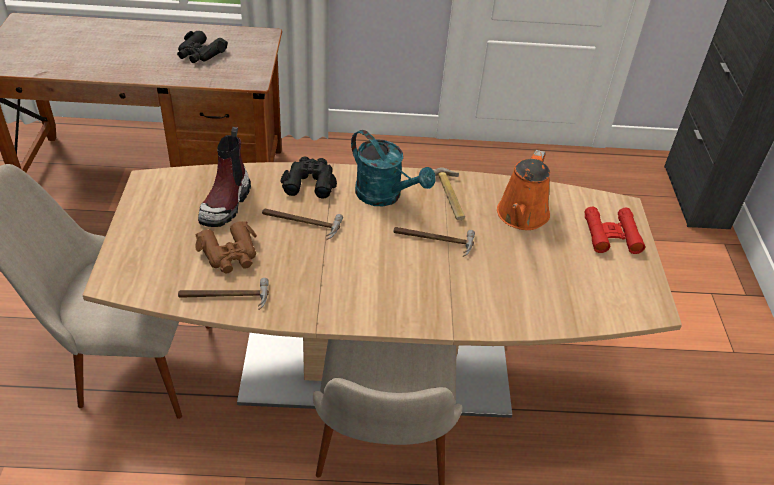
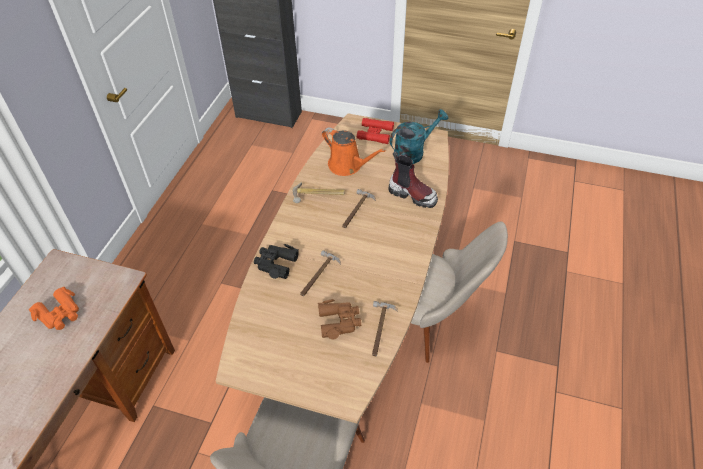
camera: 70 degrees left, 5 degrees up
black binoculars [177,31,228,63] -> orange binoculars [29,287,79,330]
boot [198,127,251,227] -> boot moved to [389,151,438,208]
turquoise watering can [351,130,436,206] -> turquoise watering can moved to [390,109,448,164]

